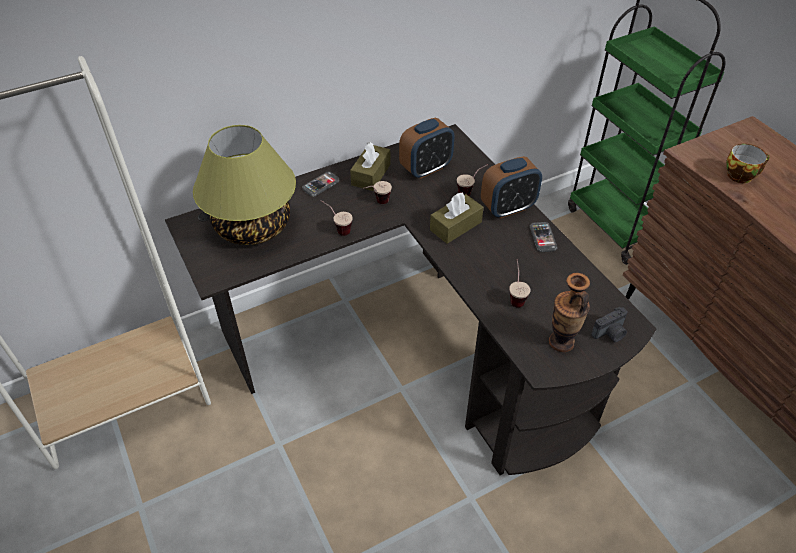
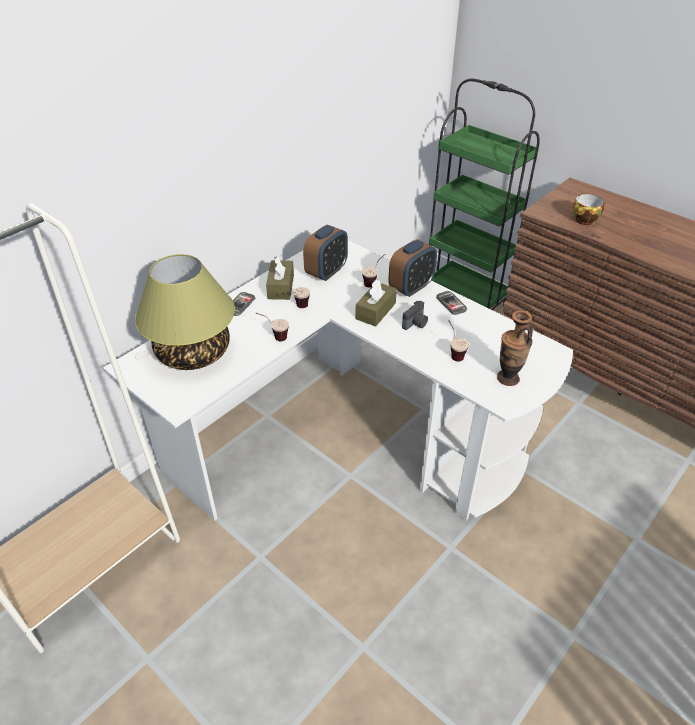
camera: 20 degrees left, 5 degrees down
black desk [165,124,657,475] -> white desk [103,240,573,521]
camera [591,307,628,342] -> camera moved to [402,300,428,330]

